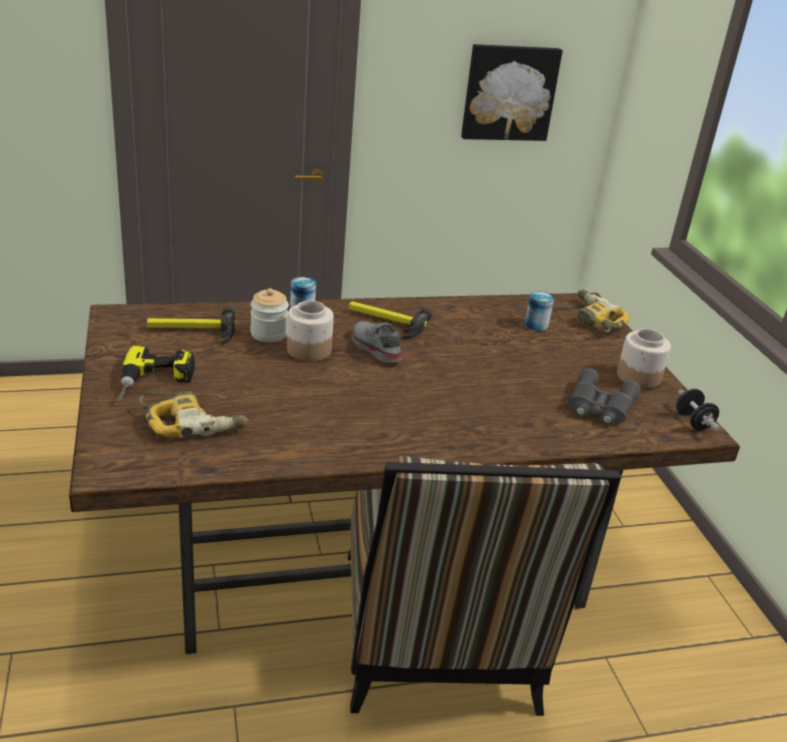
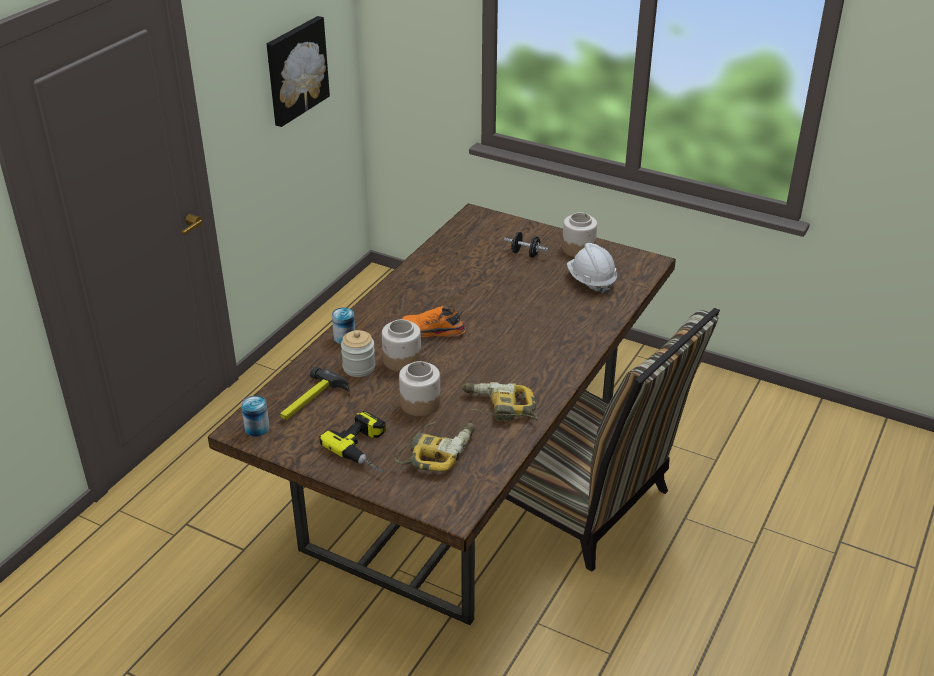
camera: 45 degrees left, 5 degrees up
hammer [348,301,432,339] -> none
grey shoe [352,321,402,363] -> orange shoe [401,306,466,337]
can [525,291,554,331] -> can moved to [241,396,270,437]
power drill [564,289,630,333] -> power drill moved to [462,382,538,422]
grey binoculars [568,368,640,425] -> white hard hat [567,243,617,295]
black dumbbell [676,389,719,430] -> black dumbbell moved to [504,232,549,257]
none -> jar [399,361,441,416]

